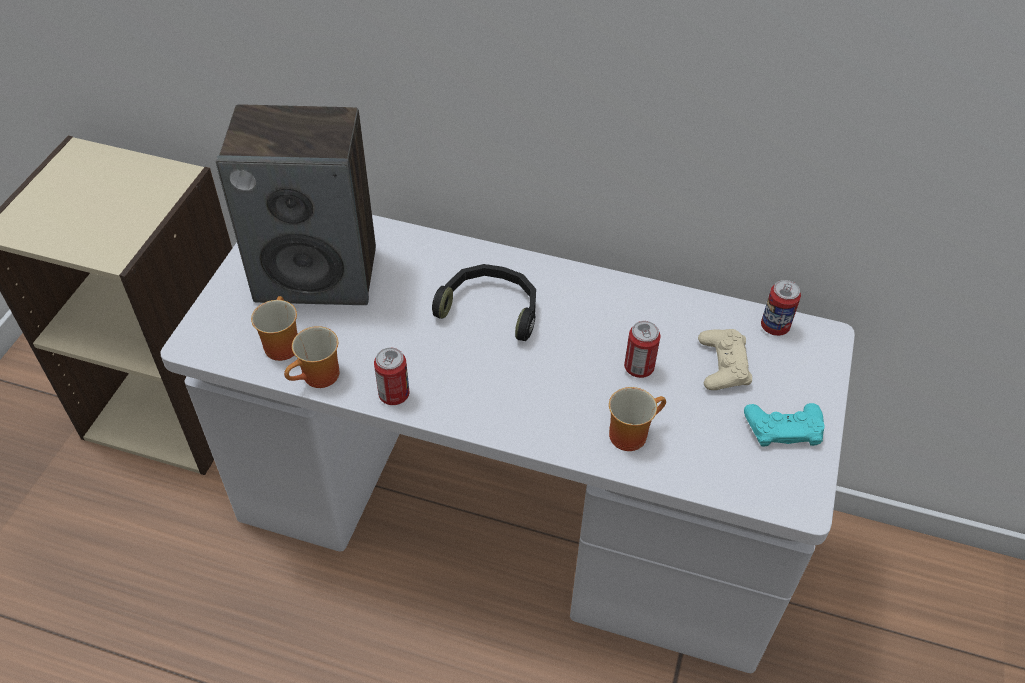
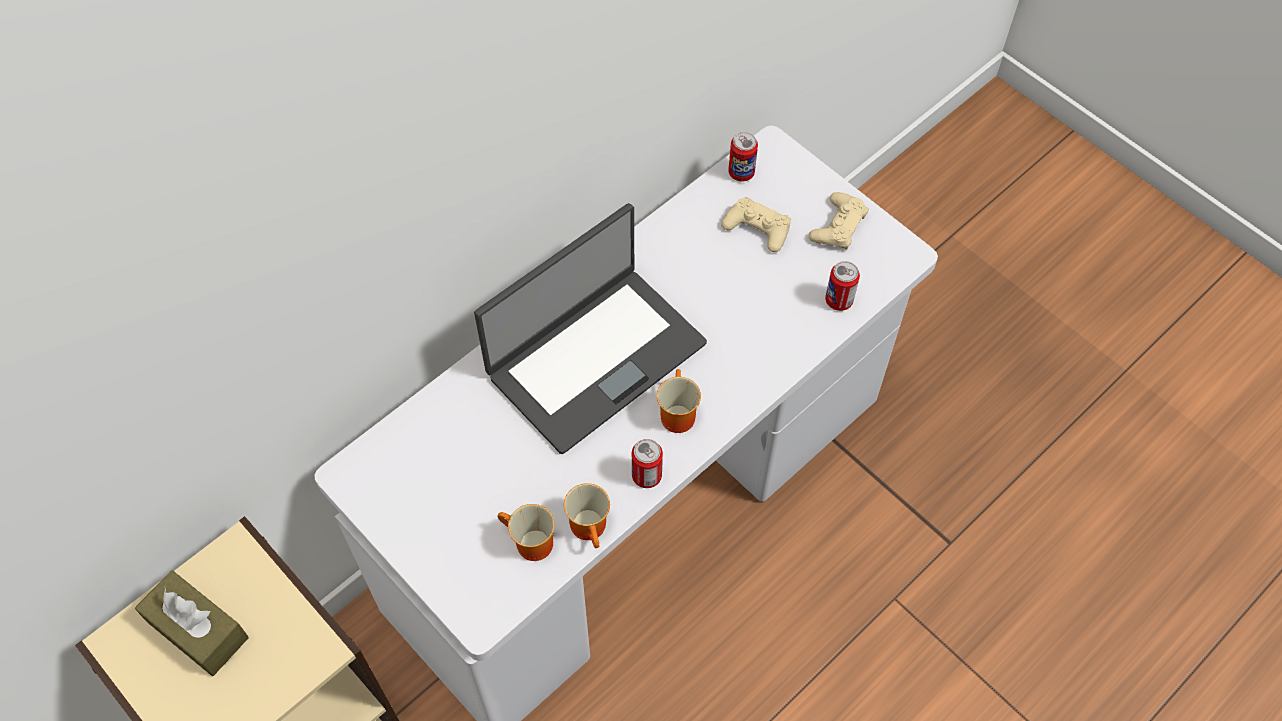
camera: 60 degrees left, 10 degrees up
speaker [216,105,376,305] -> none
black headphones [432,264,536,341] -> laptop [474,203,707,454]
mug [609,387,666,451] -> mug moved to [657,369,701,433]
can [624,321,660,378] -> can moved to [825,261,860,311]
turquoise game controller [744,403,825,446] -> beige game controller [809,192,869,249]
none -> brown tissue box [135,570,249,676]

